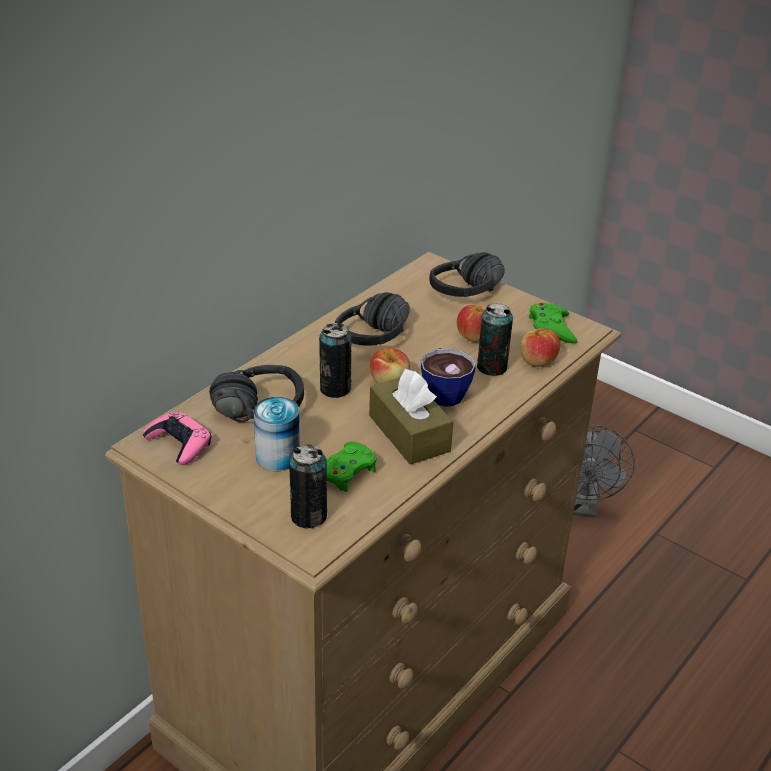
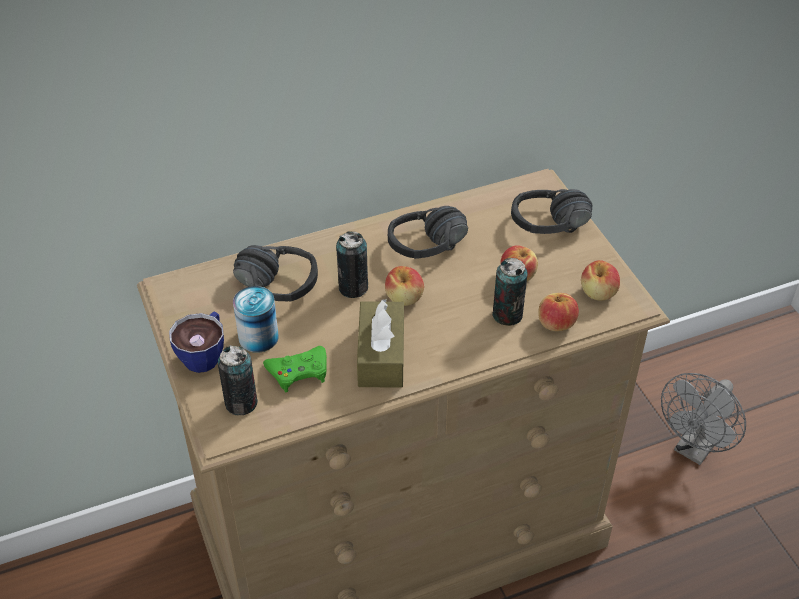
camera: 30 degrees right, 10 degrees up
pink game controller [143,412,211,465] -> none
cup [421,348,476,406] -> cup moved to [169,312,224,373]
green game controller [529,303,578,344] -> apple [581,260,620,301]

